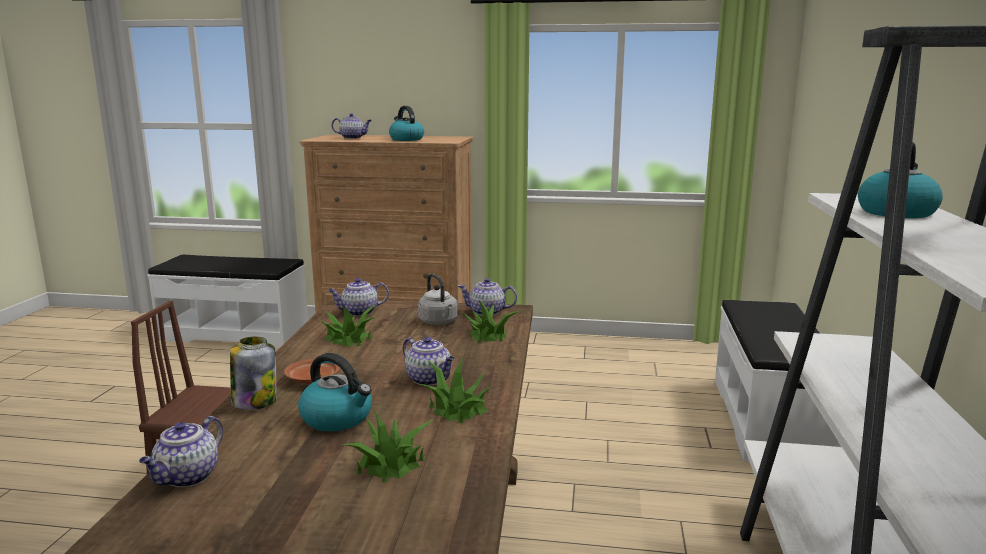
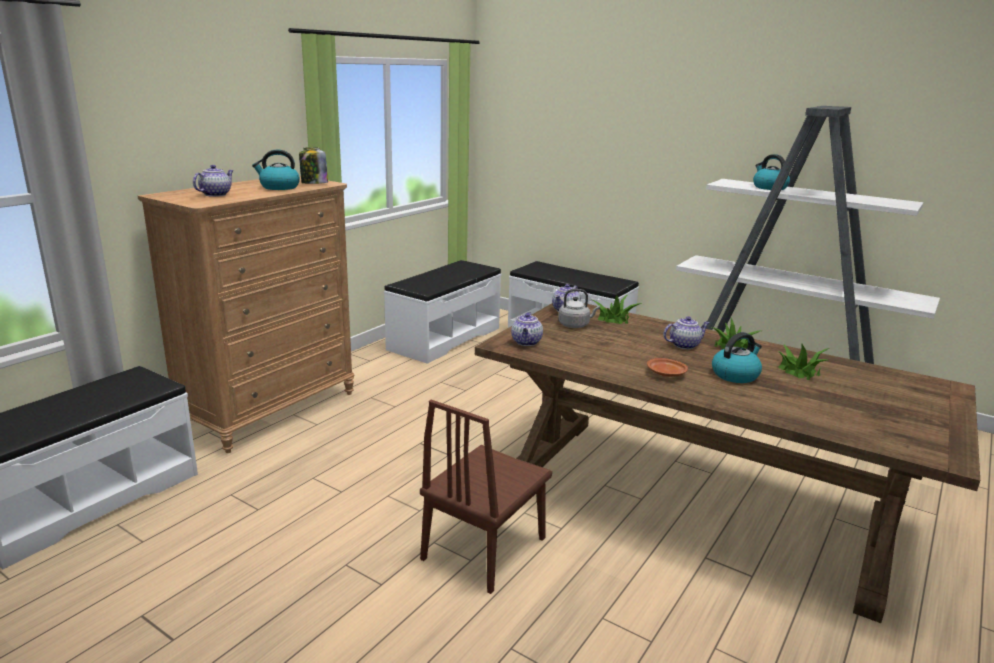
camera: 65 degrees left, 5 degrees up
teapot [139,416,223,487] -> none
jar [230,337,277,410] -> jar moved to [299,147,328,184]
potted plant [321,305,375,347] -> none
none -> white bench [384,260,501,364]

